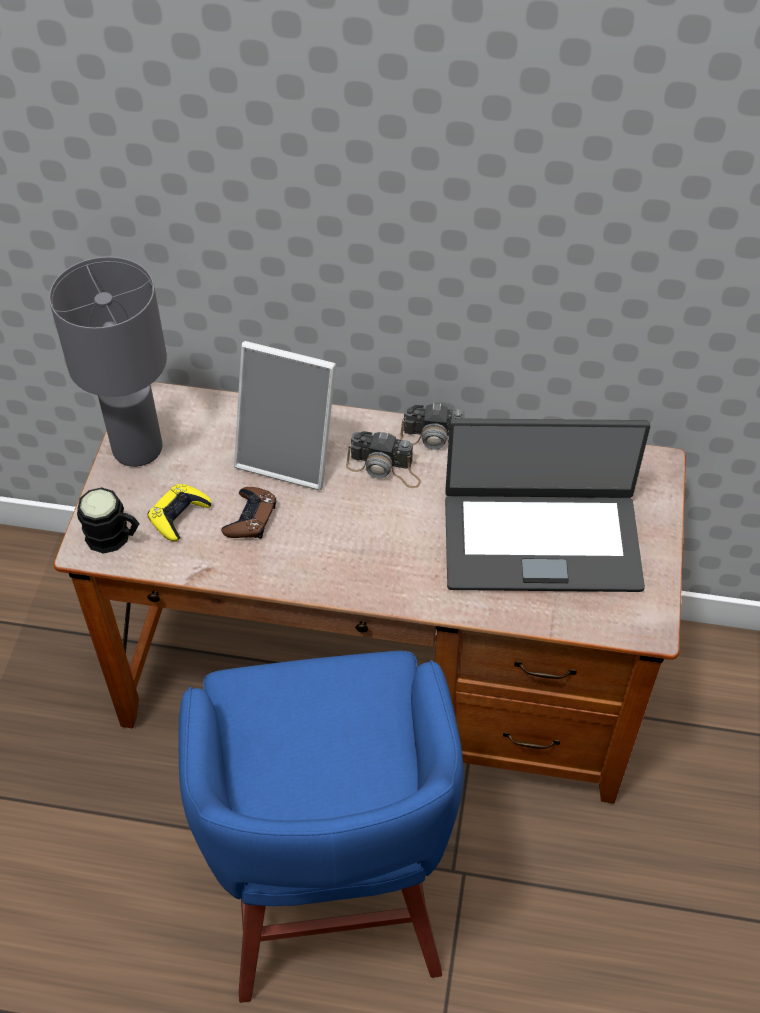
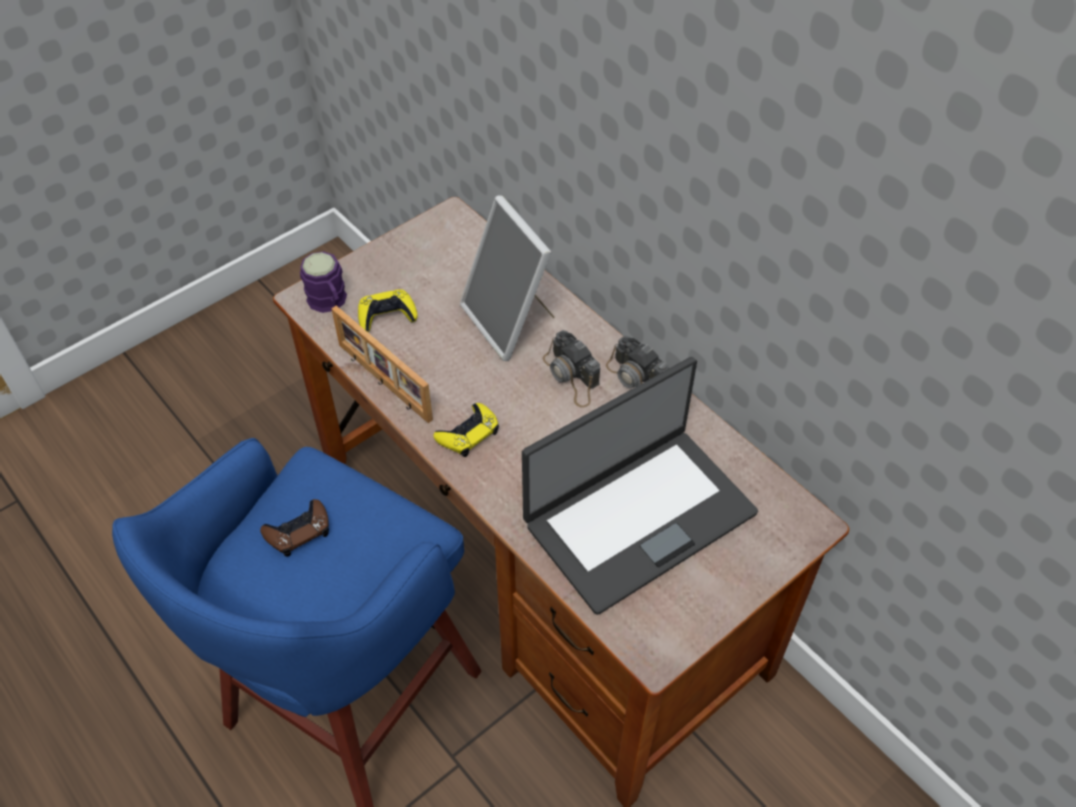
camera: 40 degrees right, 0 degrees up
grey table lamp [49,257,167,467] -> none
black mug [77,488,140,554] -> purple mug [300,251,347,313]
brown game controller [221,487,276,539] -> brown game controller moved to [260,499,329,557]
laptop [445,418,650,592] -> laptop turned 75 degrees counterclockwise [522,357,758,615]
none -> picture frame [331,306,433,423]
none -> yellow game controller [434,403,499,457]

